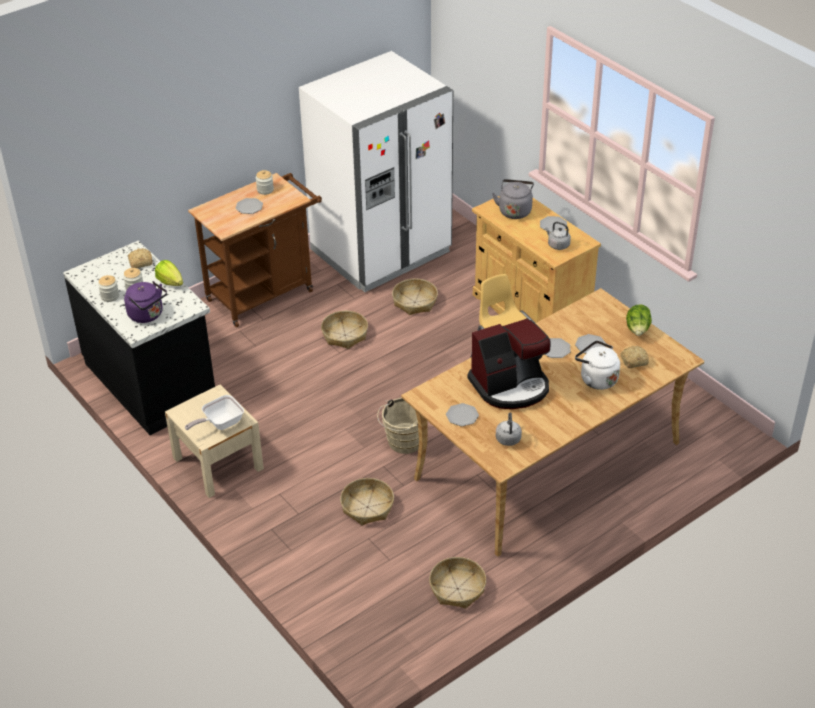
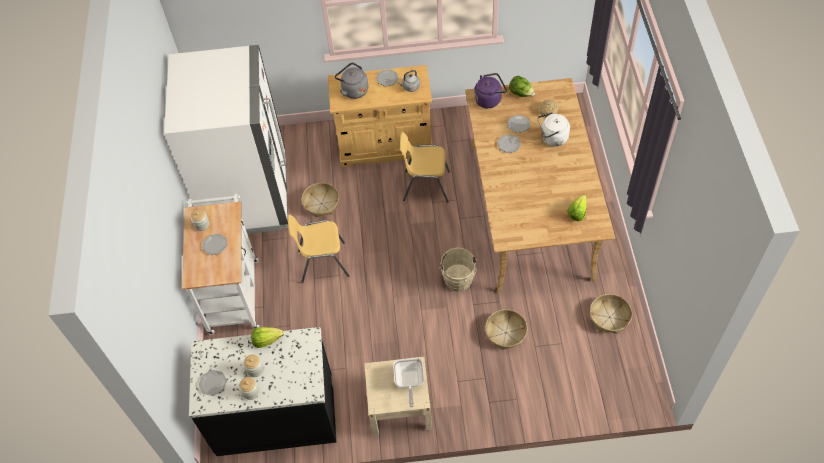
camera: 55 degrees left, 15 degrees up
purple kettle [124,281,167,323] -> purple kettle moved to [474,73,507,108]
bread [128,248,153,268] -> none
brown cart [188,173,322,327] -> white cart [182,194,260,335]
basket [321,311,368,349] -> yellow chair [288,214,349,283]
plate [446,403,479,426] -> plate moved to [199,370,227,396]
coffee machine [468,318,551,409] -> none
grey kettle [496,412,522,446] -> lettuce [567,194,587,221]

